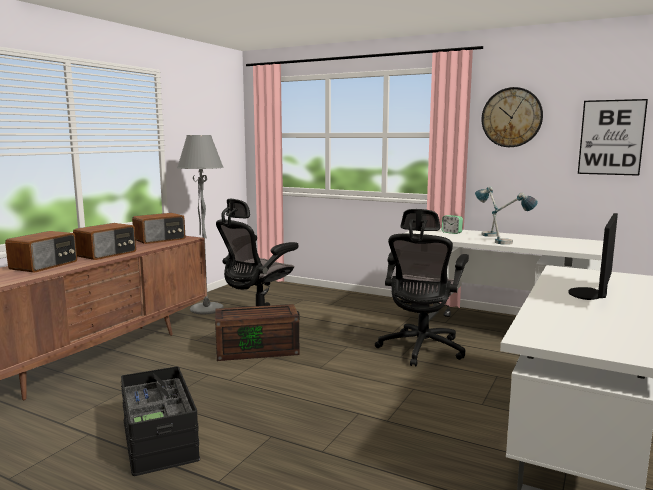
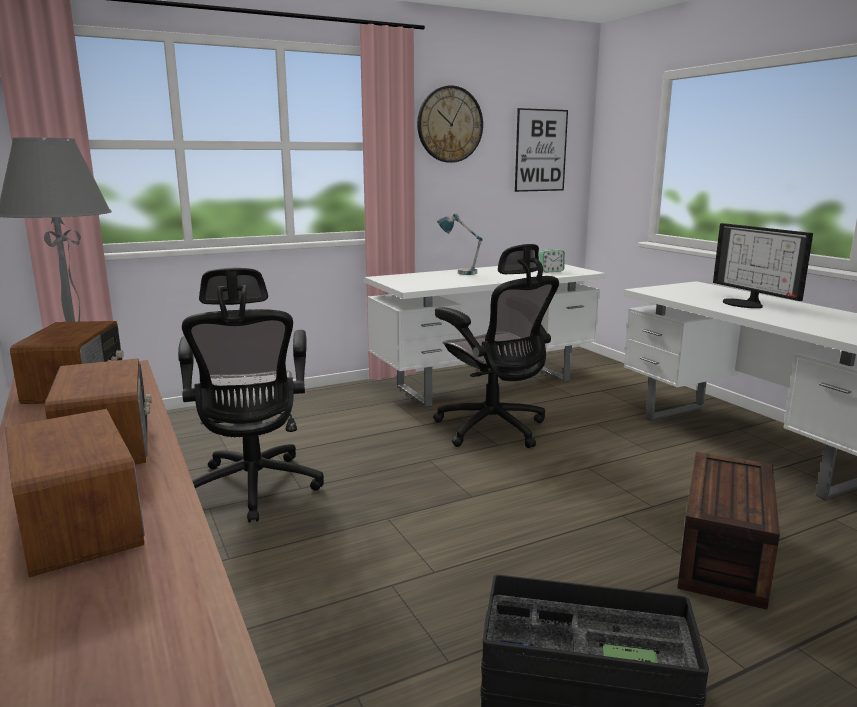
camera: 55 degrees left, 5 degrees up
brown storage box [215,304,299,361] -> brown storage box moved to [677,452,780,610]
alarm clock [442,215,463,234] -> alarm clock moved to [539,249,565,272]
table lamp [492,192,538,245] -> none

